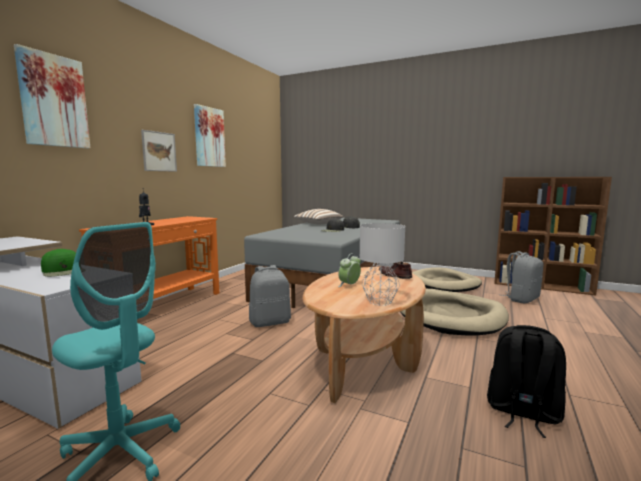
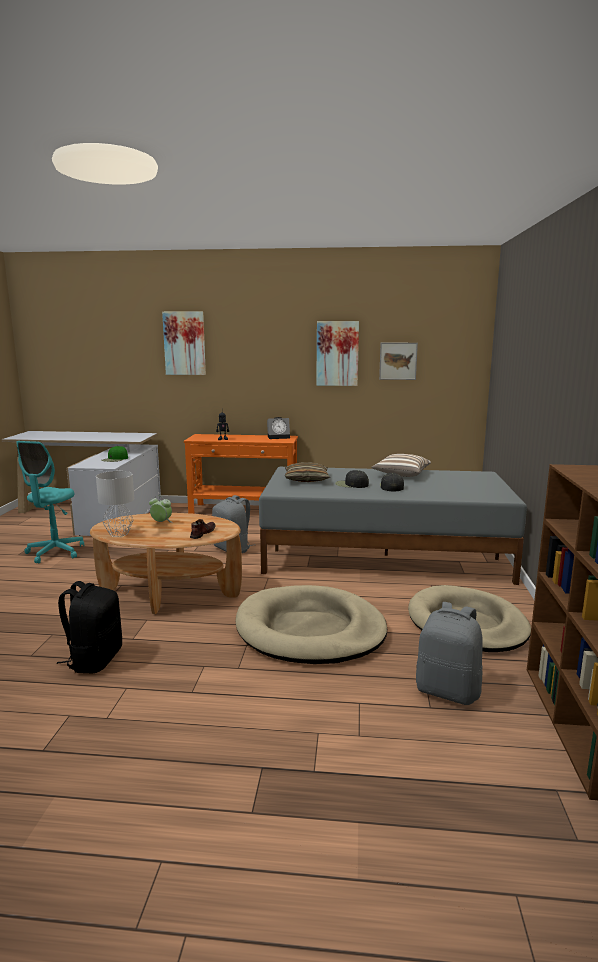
camera: 70 degrees right, 5 degrees up
picture [141,130,177,172] -> picture moved to [379,343,418,380]
none -> alarm clock [267,417,290,439]
none -> pillow [285,462,330,482]

